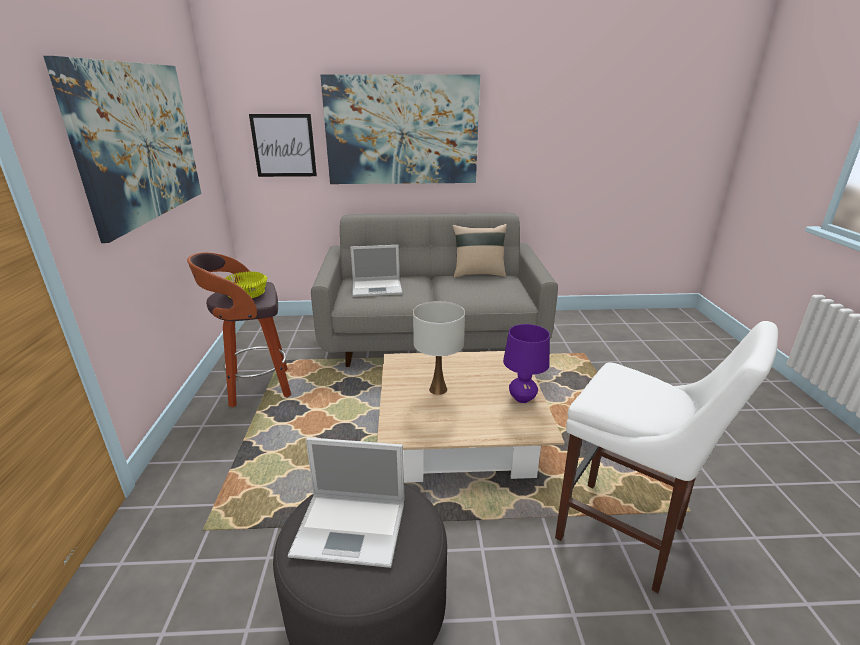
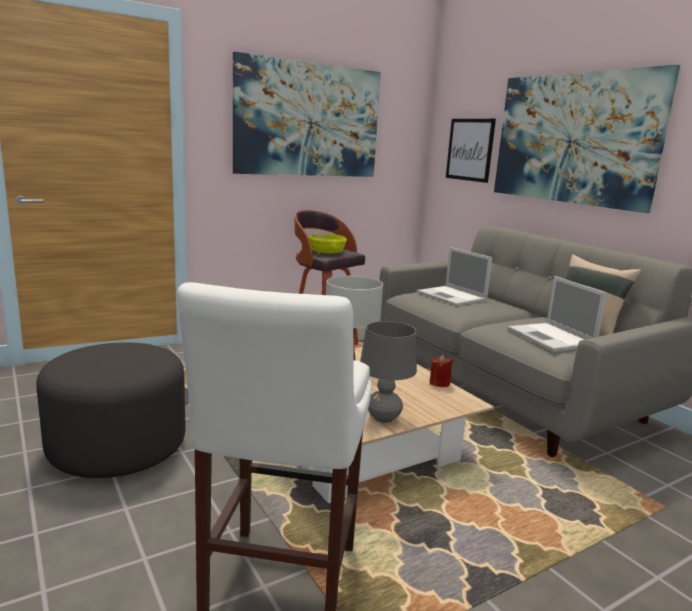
camera: 60 degrees right, 10 degrees down
laptop [288,437,405,568] -> laptop moved to [508,276,607,352]
purple table lamp [503,324,550,403] -> grey table lamp [360,321,417,423]
none -> red candle [430,355,453,387]

